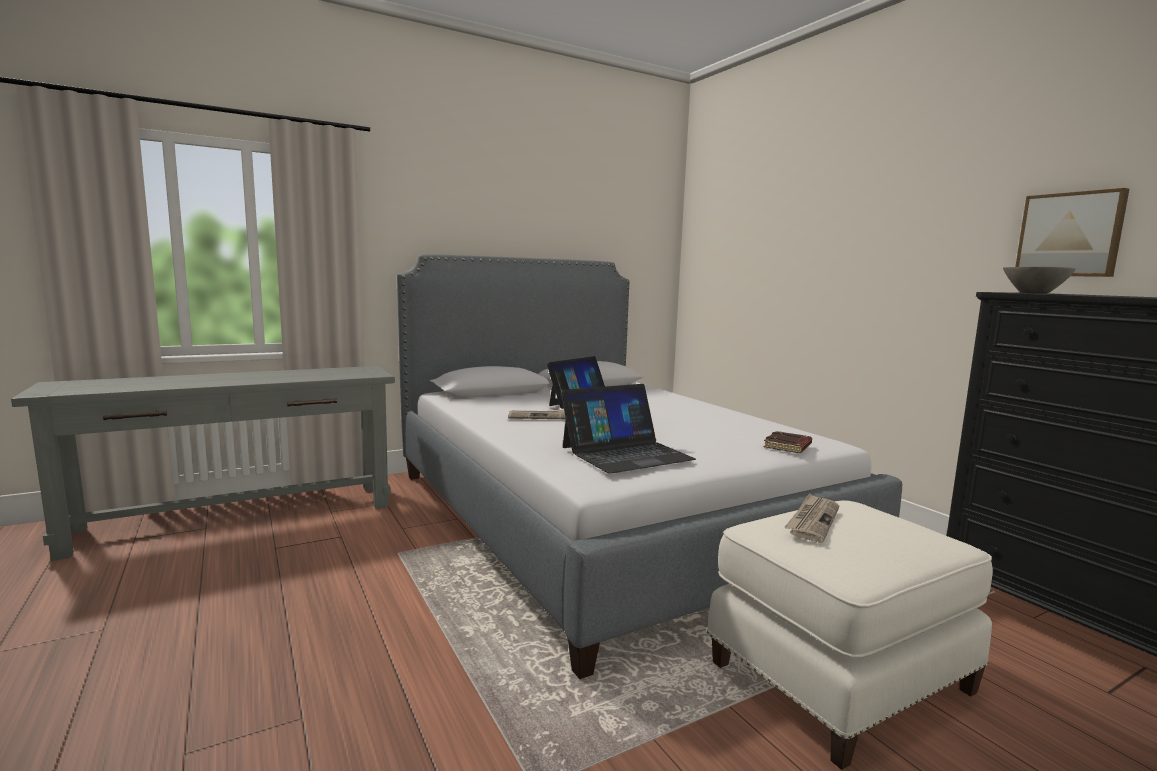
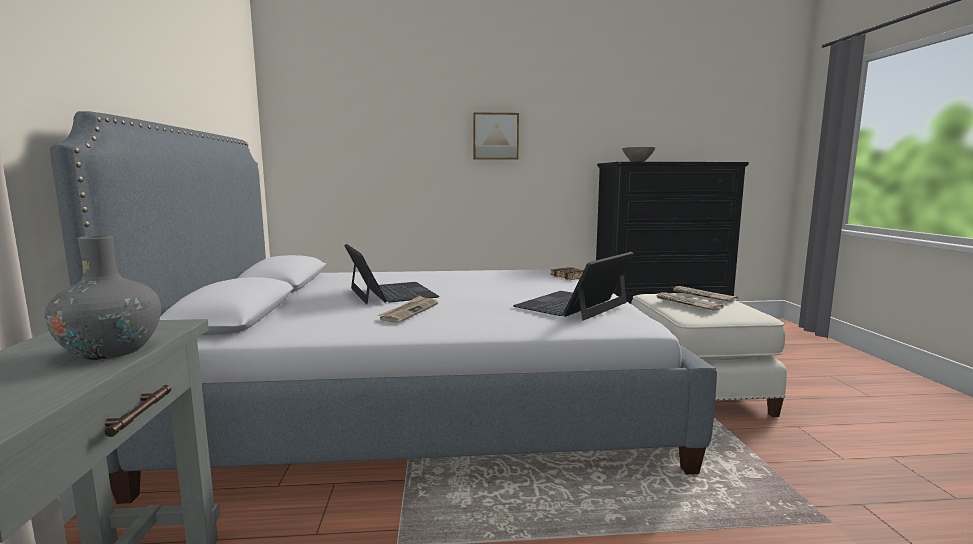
camera: 65 degrees left, 0 degrees up
laptop [561,384,696,473] -> laptop turned 135 degrees counterclockwise [513,252,634,321]
picture [1015,188,1129,277] -> picture moved to [473,112,519,160]
none -> grey vase [45,235,161,360]
none -> newspaper [671,286,738,302]

